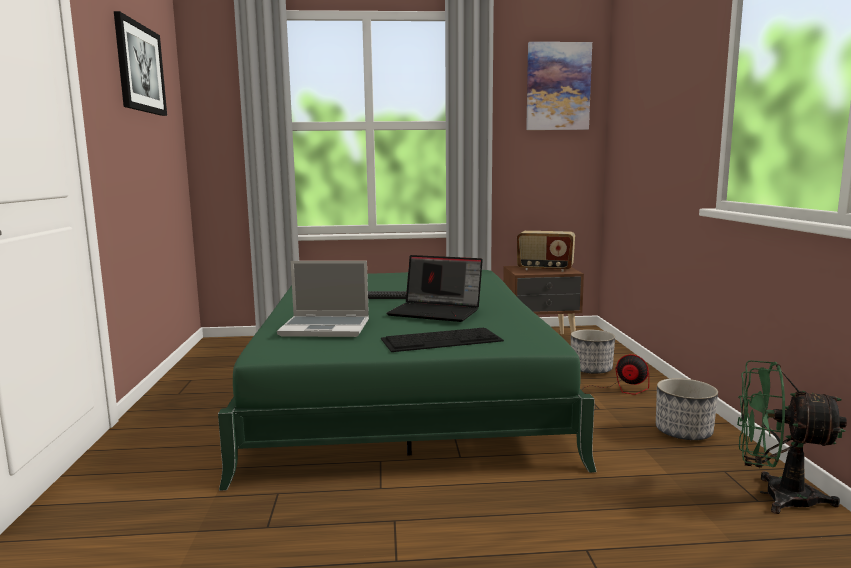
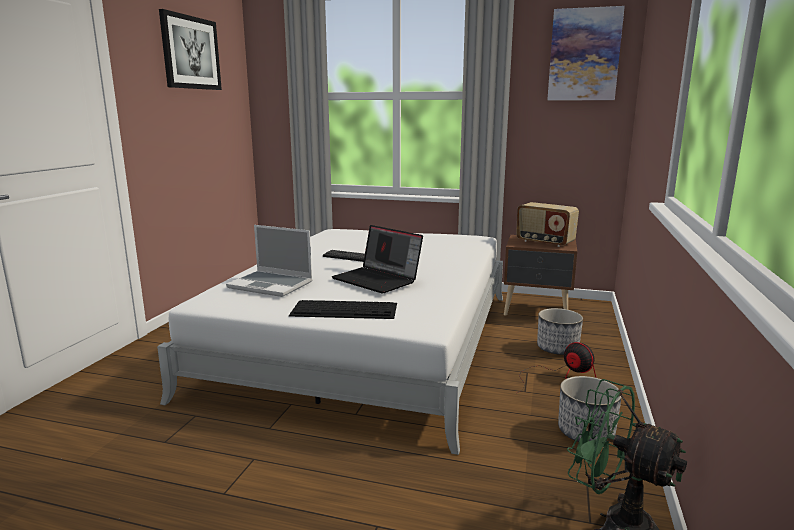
camera: 20 degrees right, 5 degrees up
green bed [218,270,597,491] -> white bed [157,229,503,455]

